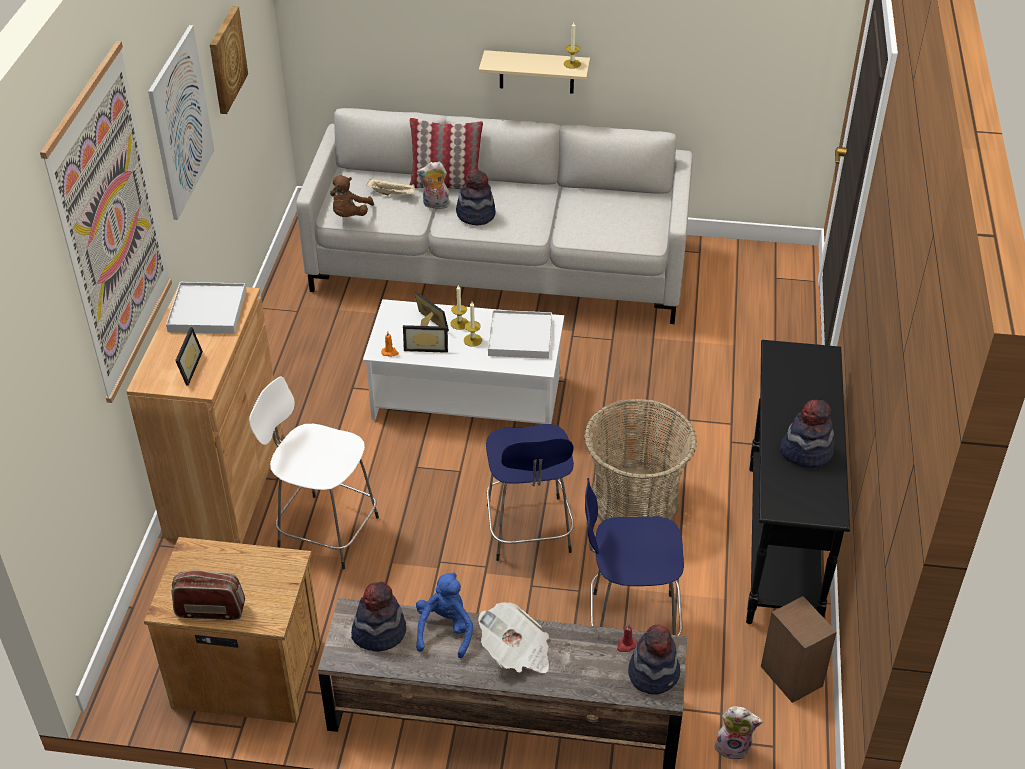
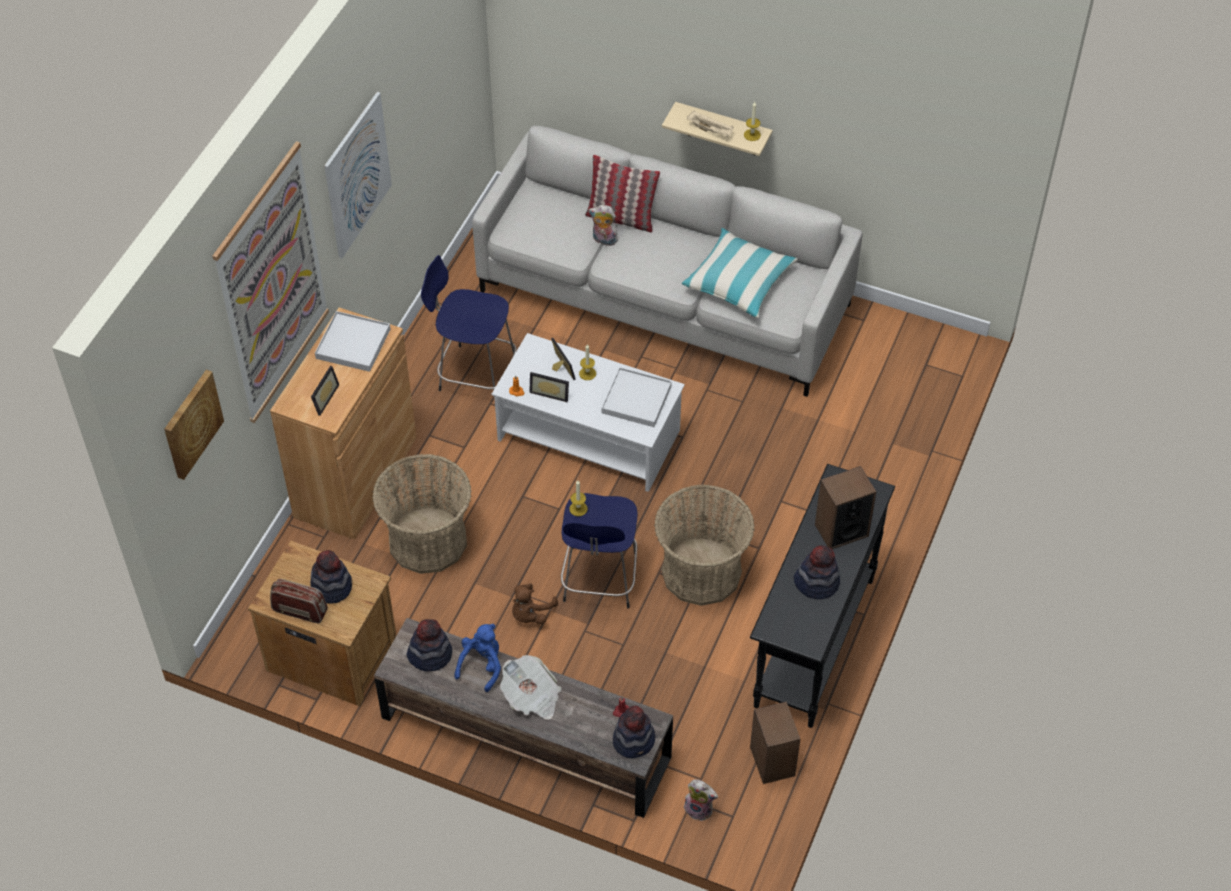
camera: 15 degrees right, 10 degrees up
picture [210,6,248,114] -> picture moved to [164,370,224,480]
white stool [249,376,379,570] -> basket [372,454,472,574]
brown plush toy [330,175,374,217] -> brown plush toy moved to [512,583,558,624]
beige tray [366,178,415,195] -> beige tray moved to [687,111,734,137]
hat [456,170,496,226] -> hat moved to [310,550,352,603]
candle [464,302,482,347] -> candle moved to [569,480,588,516]
blue stool [585,478,684,636] -> blue stool moved to [421,255,517,391]
none -> pillow [682,228,798,318]
none -> speaker [815,466,876,549]

